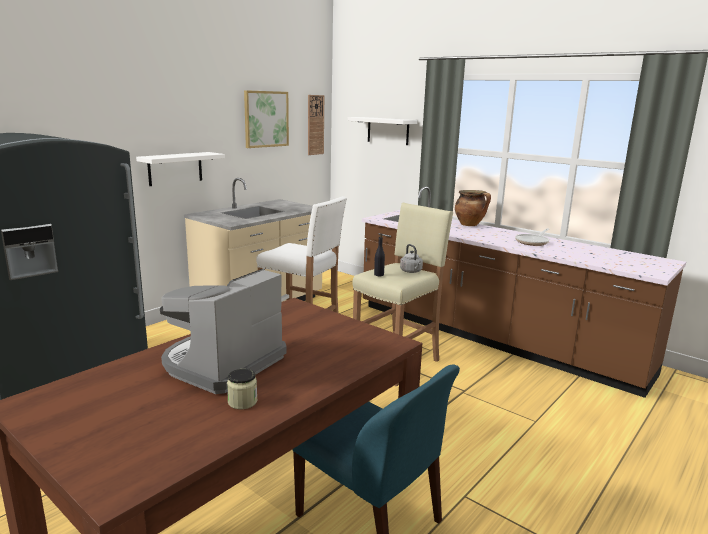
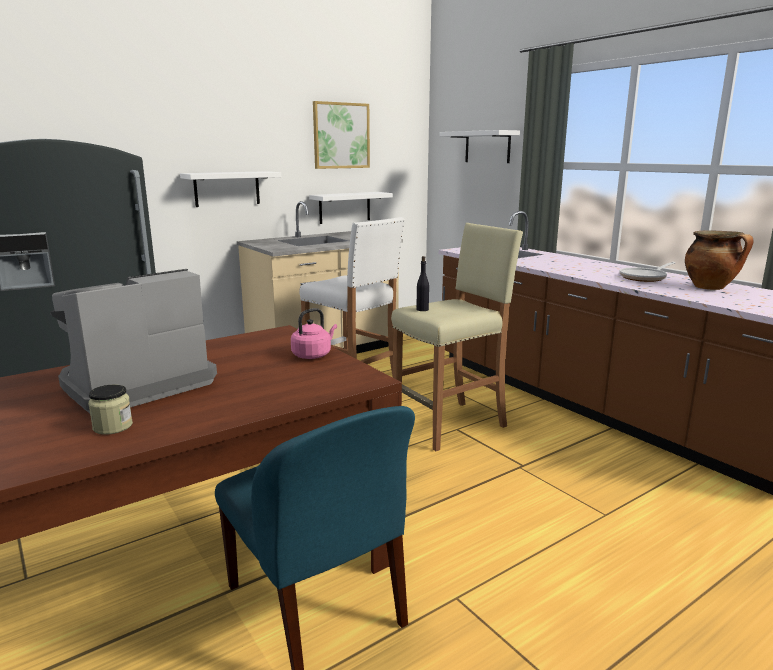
camera: 15 degrees right, 0 degrees up
wall clock [308,95,324,155] -> none
grey kettle [400,244,423,273] -> none
cooking pot [455,190,491,226] -> cooking pot moved to [685,231,753,290]
none -> pink kettle [291,308,337,359]
none -> white shelf [309,192,393,224]

